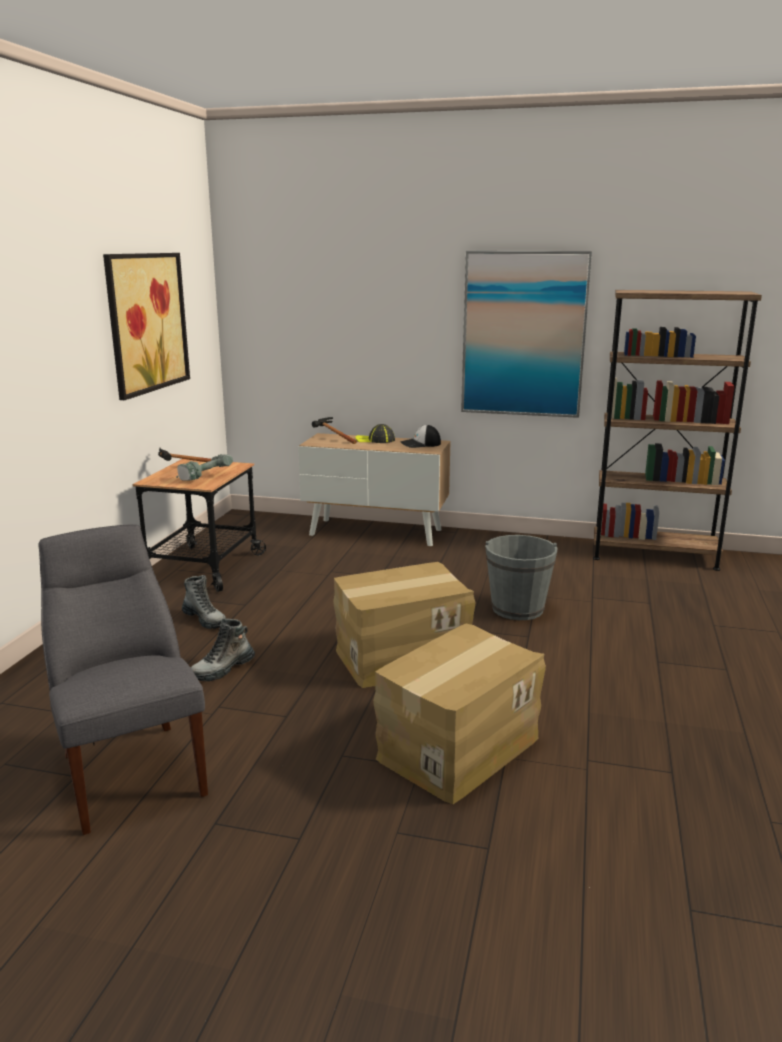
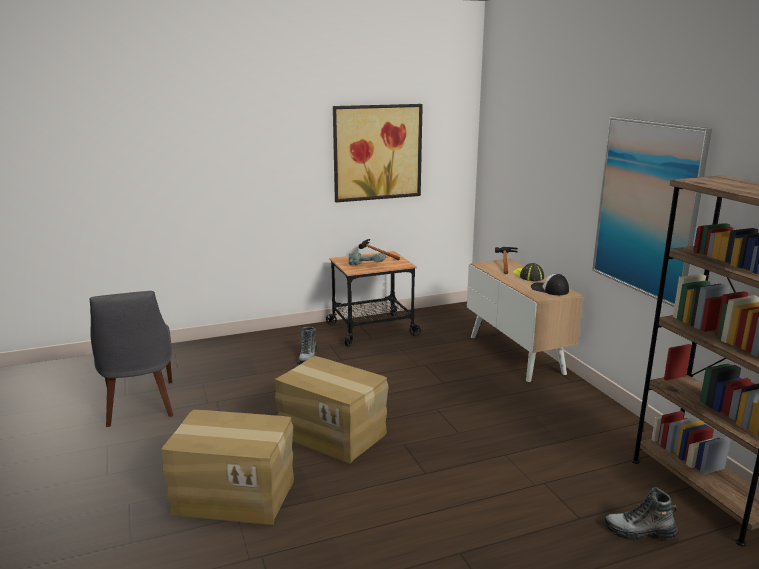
camera: 55 degrees right, 0 degrees up
grey chair [39,524,208,835] -> grey chair turned 135 degrees clockwise [90,291,173,427]
boot [191,618,255,681] -> boot moved to [604,487,678,540]
grey bucket [485,535,557,620] -> none

